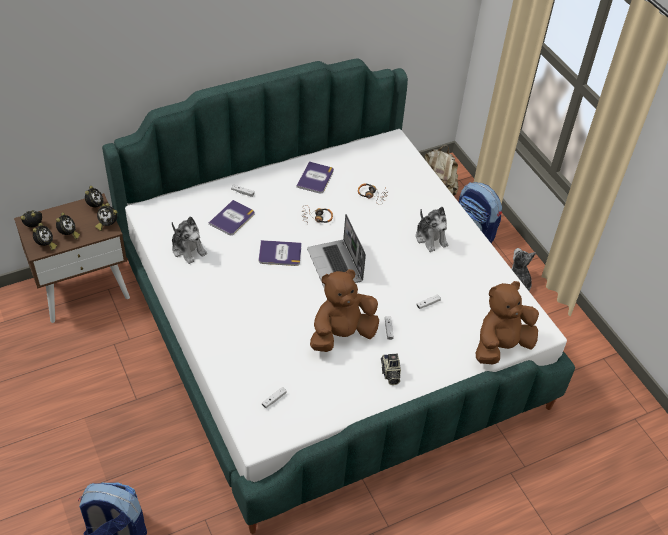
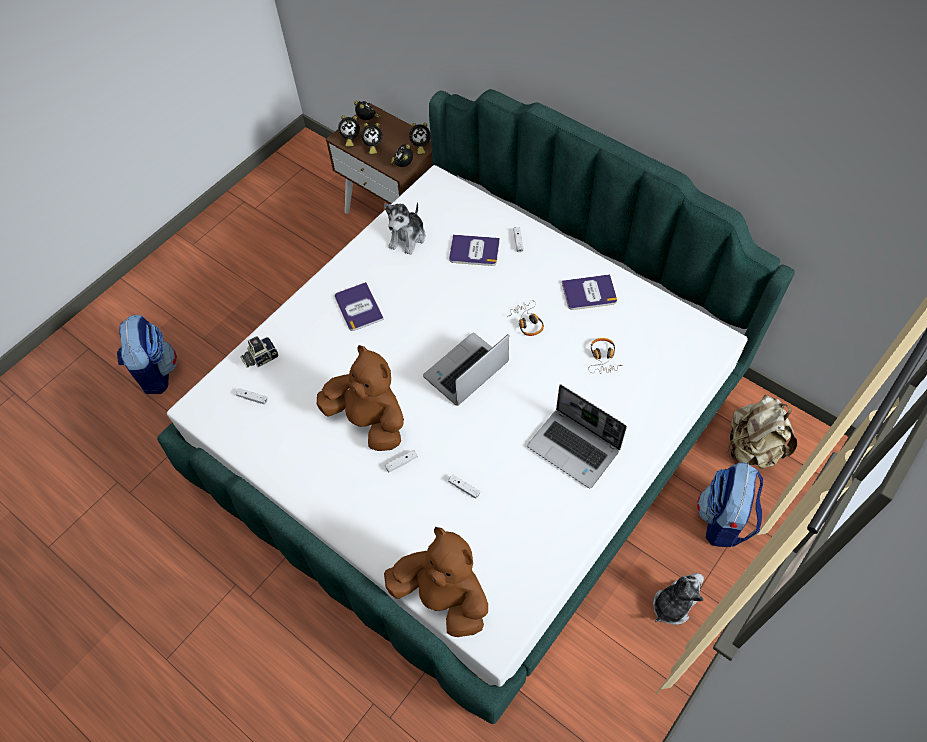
camera: 70 degrees right, 10 degrees up
book [259,240,302,266] -> book moved to [335,282,384,331]
camera [381,354,401,385] -> camera moved to [240,336,279,368]
plush toy [416,207,448,252] -> laptop [527,384,627,488]

